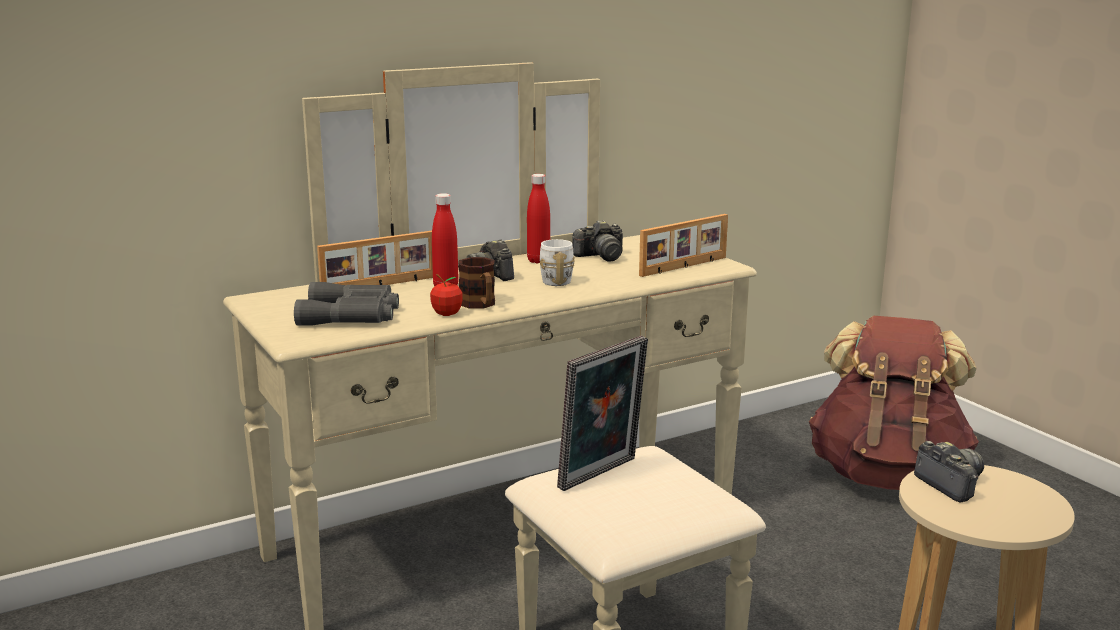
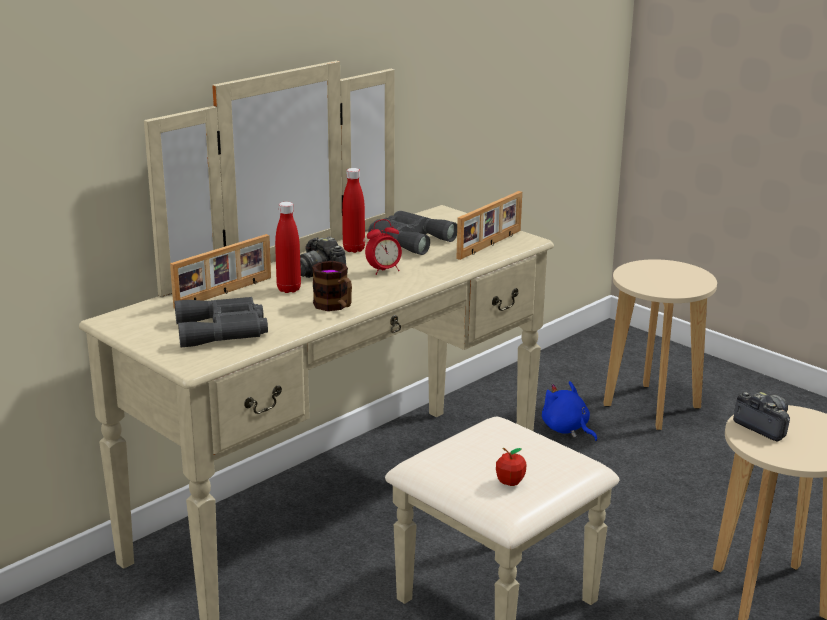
camera: 15 degrees left, 5 degrees up
apple [430,274,462,316] -> apple moved to [496,448,527,486]
white mug [540,239,575,286] -> alarm clock [365,219,402,275]
picture frame [557,336,648,491] -> none
camera [572,220,623,262] -> grey binoculars [368,211,457,255]
brown backpack [809,316,979,490] -> beige stool [603,259,717,430]
none -> blue plush toy [542,381,597,441]

